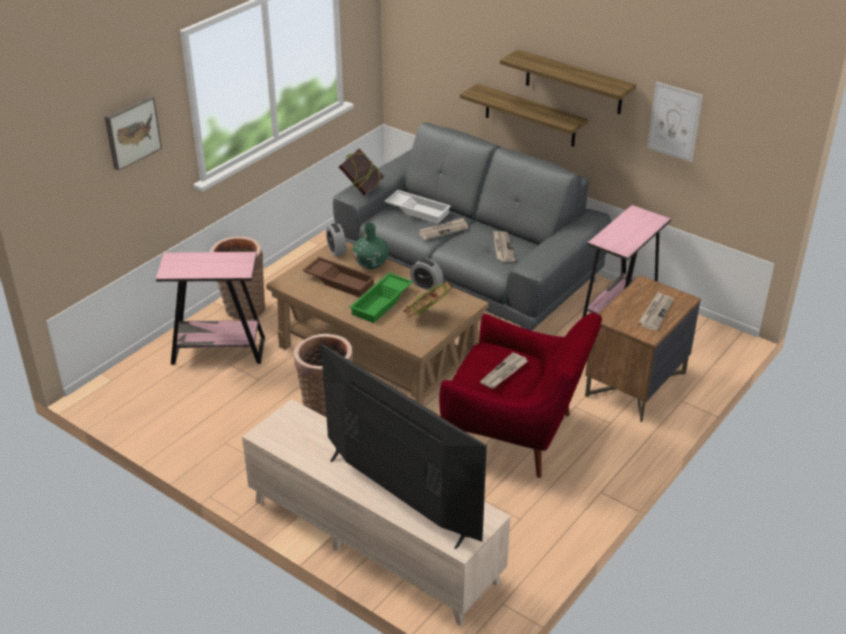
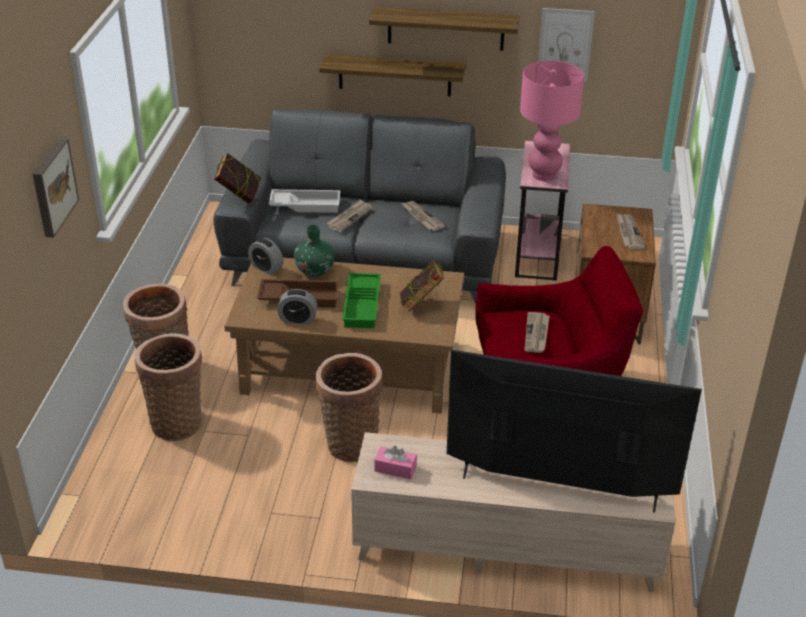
camera: 30 degrees left, 0 degrees up
pink side table [156,252,265,364] -> basket [135,333,202,441]
alarm clock [410,258,443,291] -> alarm clock moved to [277,289,317,325]
none -> pink tissue box [374,446,417,479]
none -> pink table lamp [520,61,584,181]

